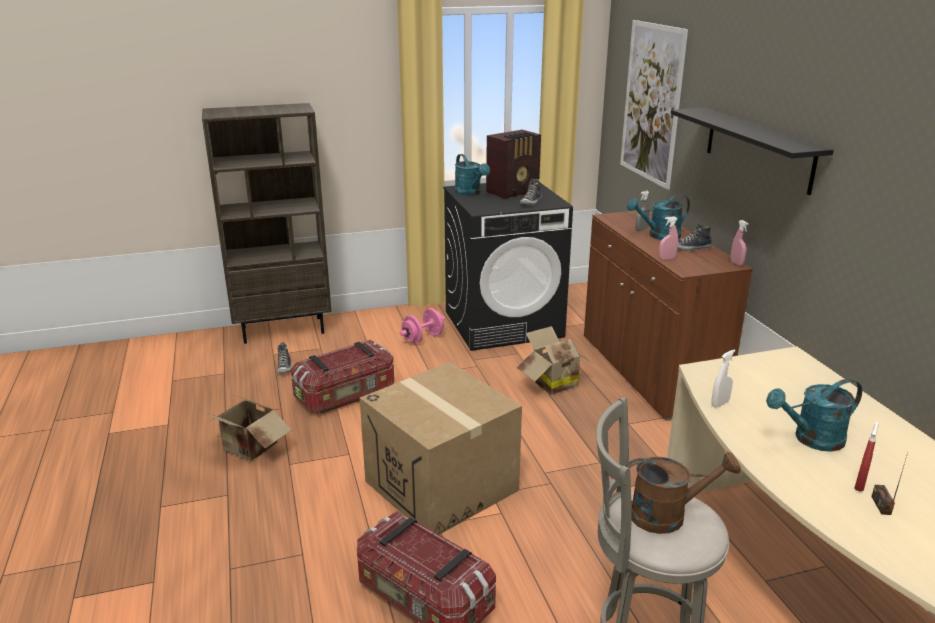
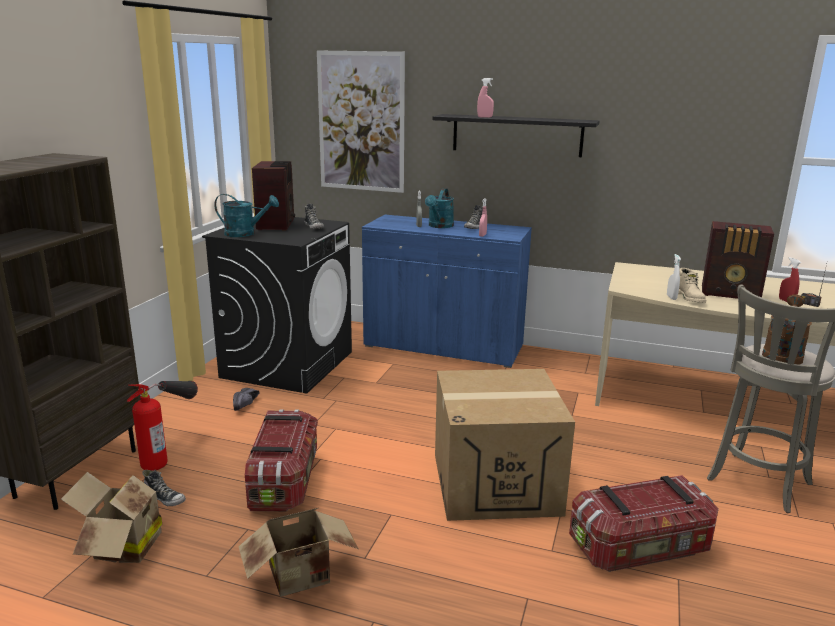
camera: 55 degrees left, 5 degrees down
pink dumbbell [400,308,445,344] -> black shoe [233,388,260,411]
cardboard box [517,326,593,395] -> cardboard box moved to [61,472,164,563]
brown cabinet [584,209,753,421] -> blue cabinet [362,215,532,368]
pink spray bottle [730,220,749,266] -> pink spray bottle moved to [477,78,494,118]
turquoise watering can [766,378,862,452] -> radio [702,221,774,299]
none -> fire extinguisher [127,381,198,471]
none -> beige boot [678,268,706,303]

